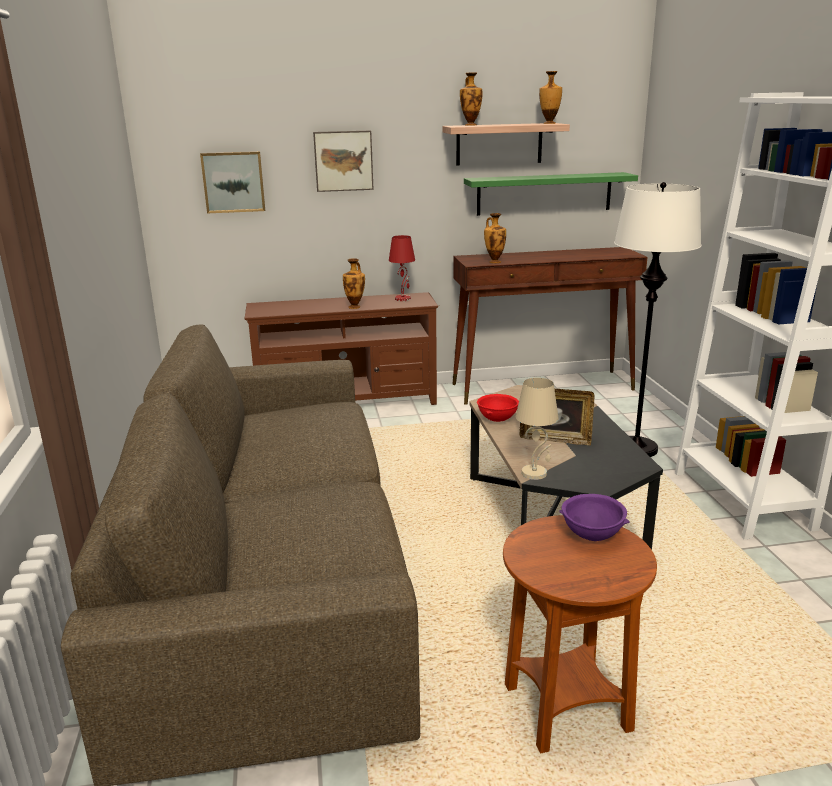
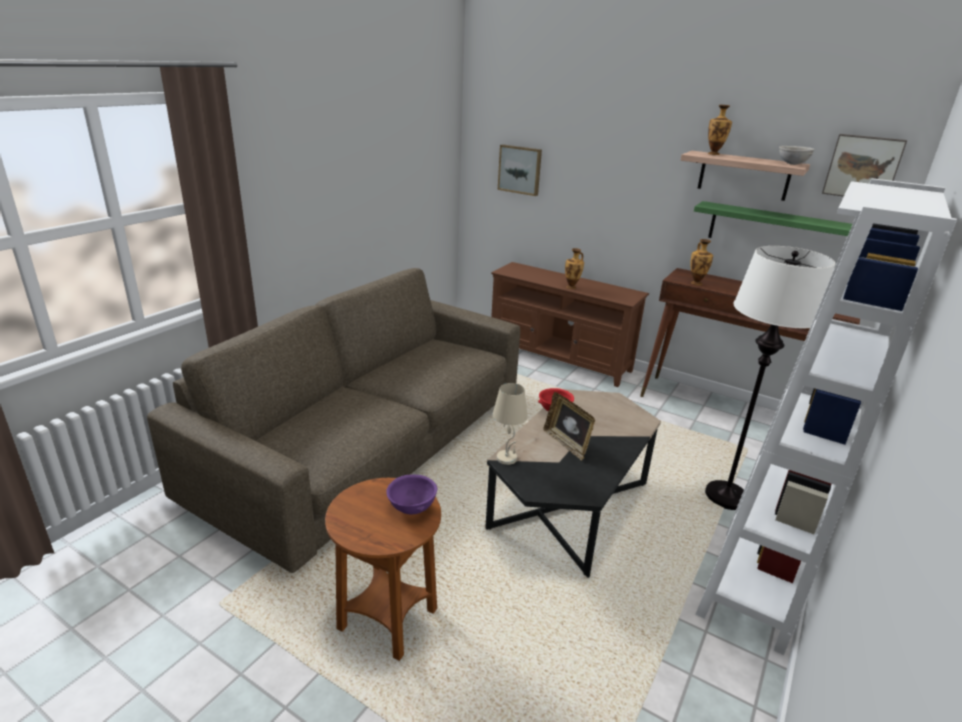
camera: 40 degrees right, 5 degrees up
picture [313,131,374,192] -> picture moved to [822,134,907,197]
red table lamp [389,235,415,301] -> none
vase [539,71,562,124] -> grey bowl [779,146,815,165]

